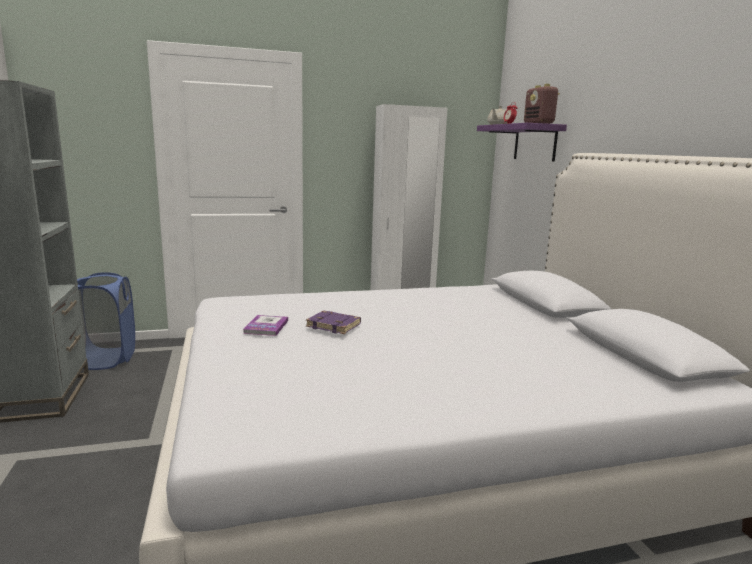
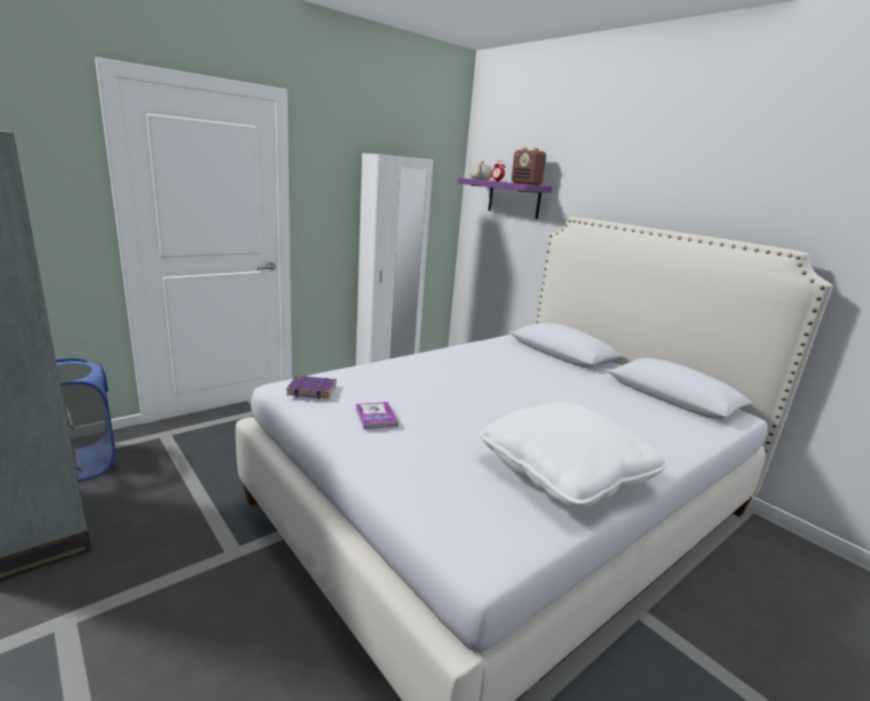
camera: 25 degrees left, 5 degrees up
purple book [306,311,361,334] -> purple book moved to [286,376,336,399]
none -> white pillow [478,402,668,509]

